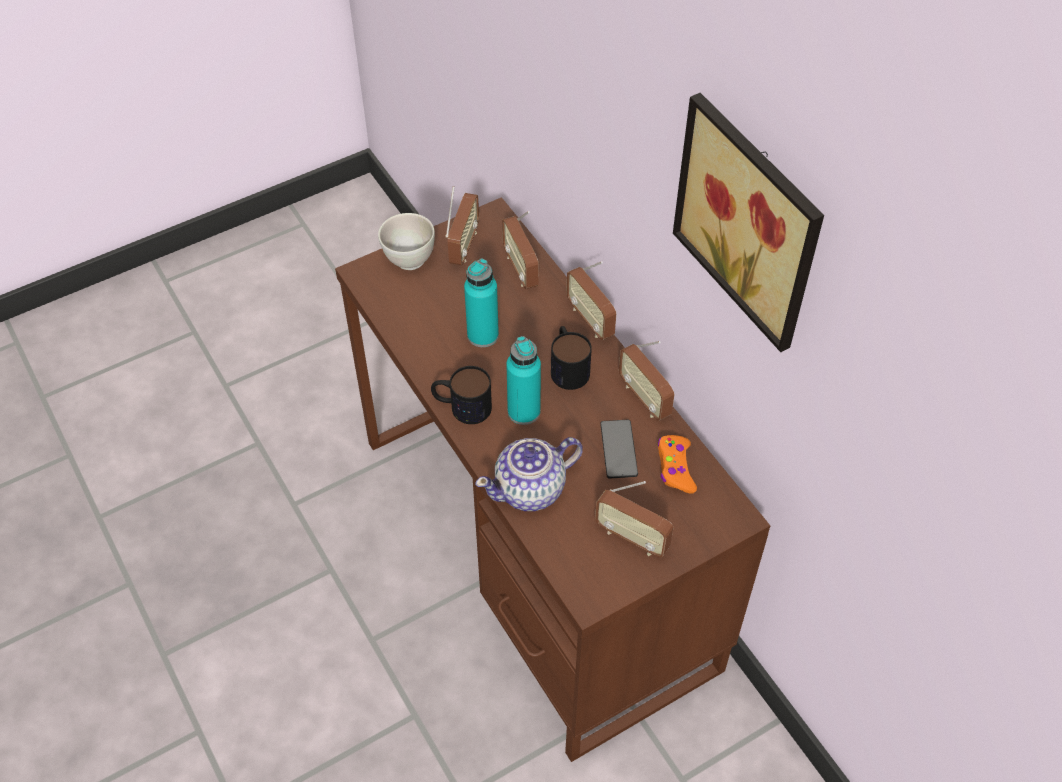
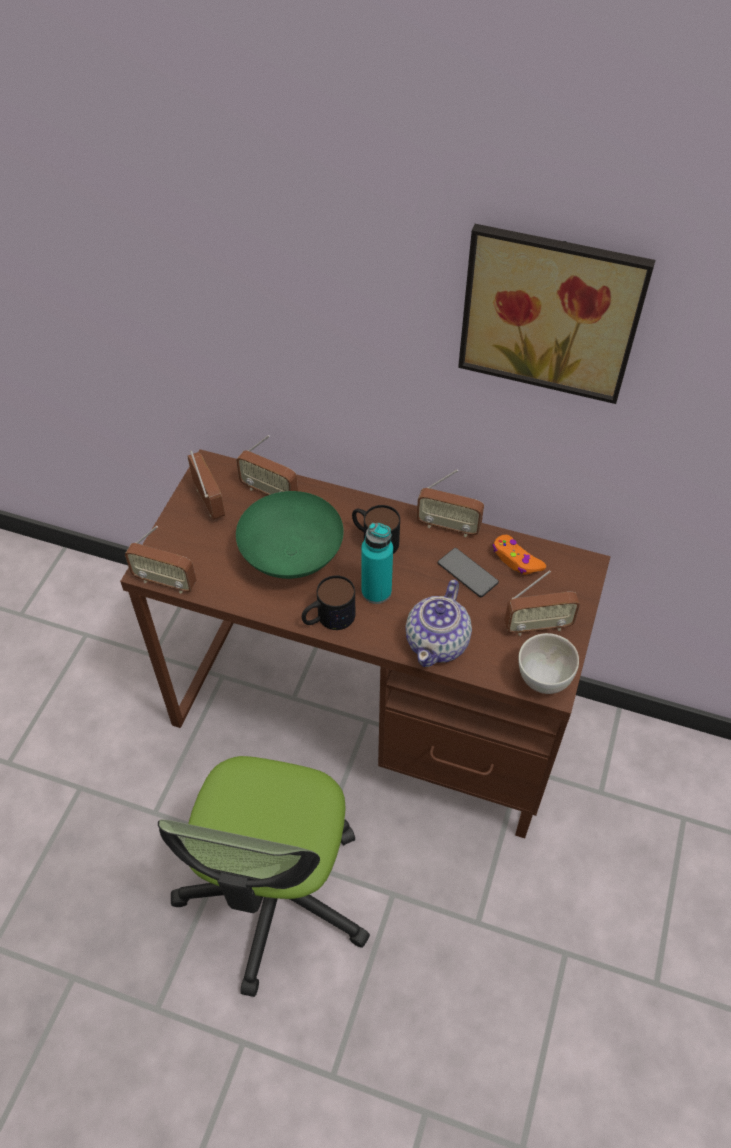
camera: 40 degrees left, 0 degrees up
white bowl [378,213,435,270] -> white bowl moved to [518,633,579,694]
turquoise bottle [464,258,499,347] -> green bowl [236,491,344,579]
radio [566,261,616,340] -> radio moved to [125,526,196,594]
none -> office chair [158,756,370,997]

